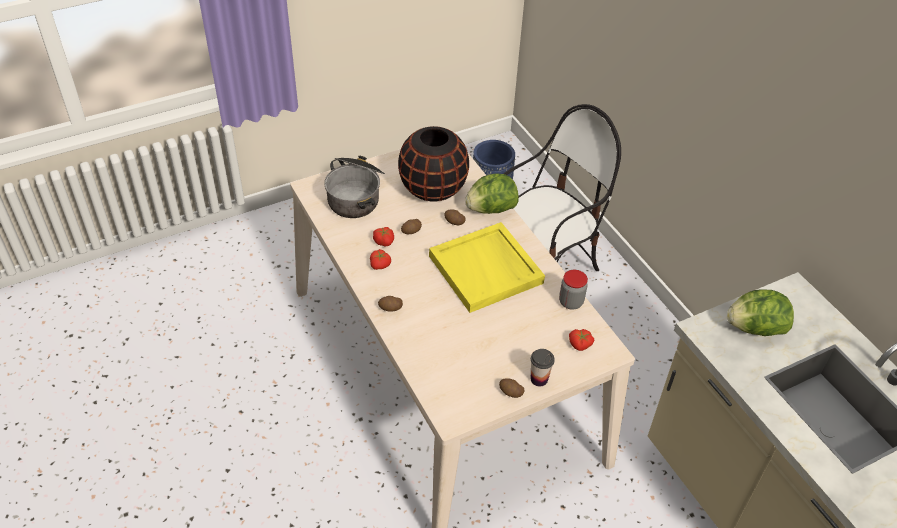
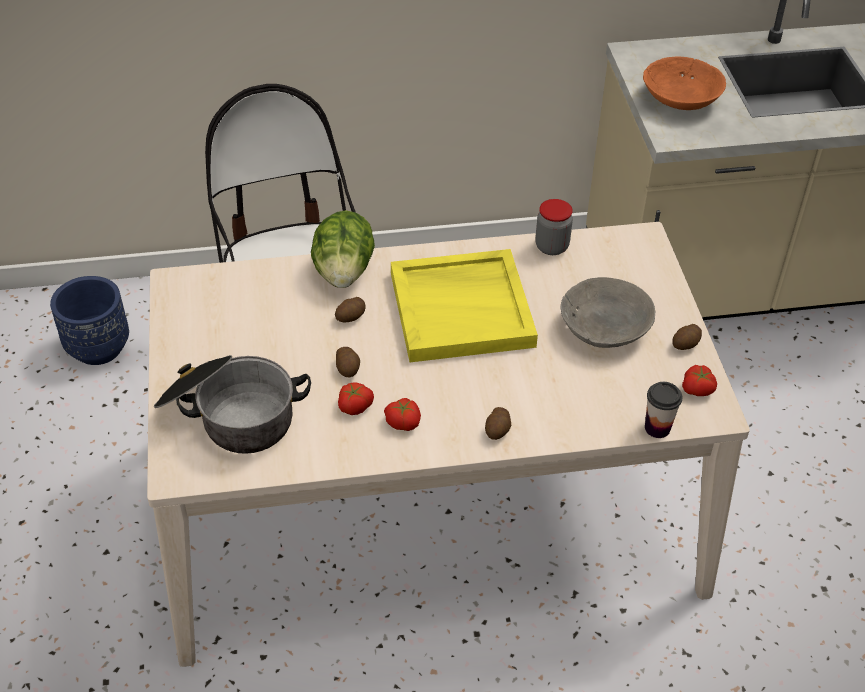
camera: 70 degrees left, 0 degrees up
black vase [398,126,469,202] -> none
cup [531,349,555,386] -> cup moved to [645,382,683,438]
tomato [569,329,594,351] -> tomato moved to [682,365,717,396]
lettuce [727,290,794,336] -> orange bowl [643,57,726,110]
none -> grey bowl [561,277,655,348]

